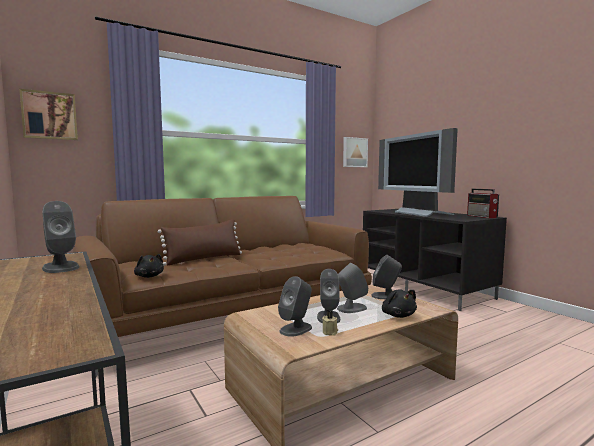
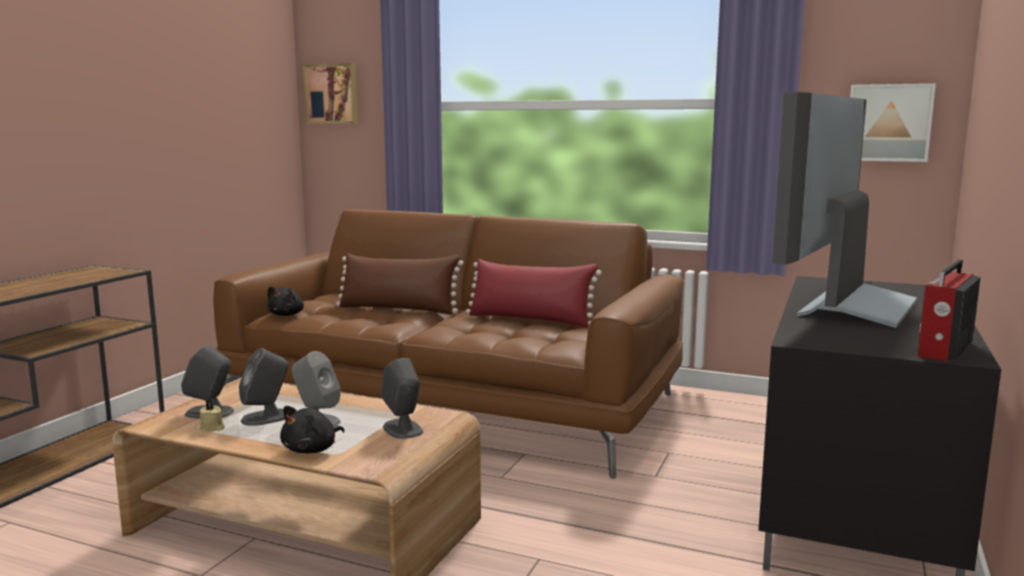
camera: 55 degrees right, 5 degrees up
grey speaker [42,201,79,273] -> none
none -> red pillow [466,259,602,327]

